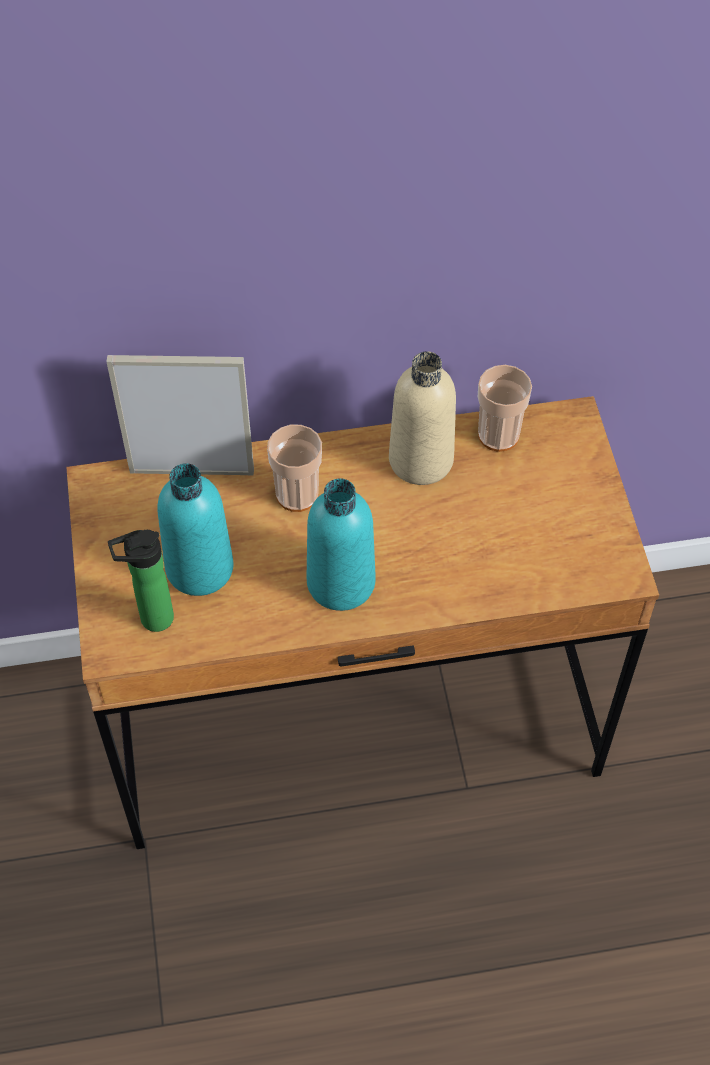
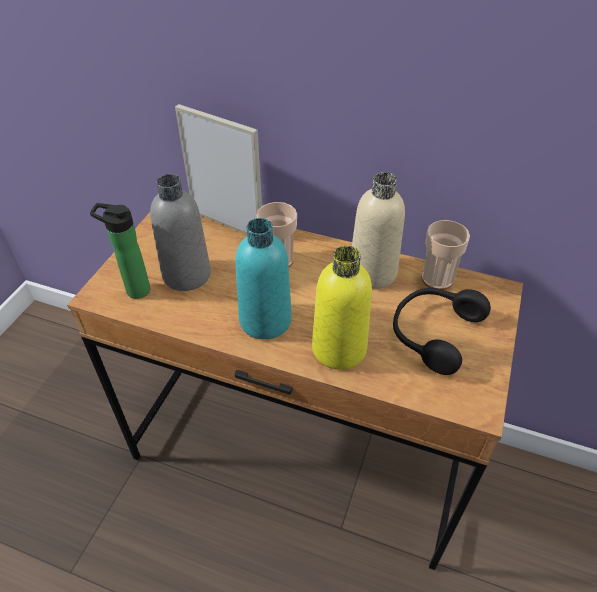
camera: 30 degrees right, 10 degrees down
turquoise bottle [158,463,233,596] -> grey bottle [150,174,211,291]
none -> yellow bottle [312,246,372,370]
none -> black headphones [393,288,491,375]

